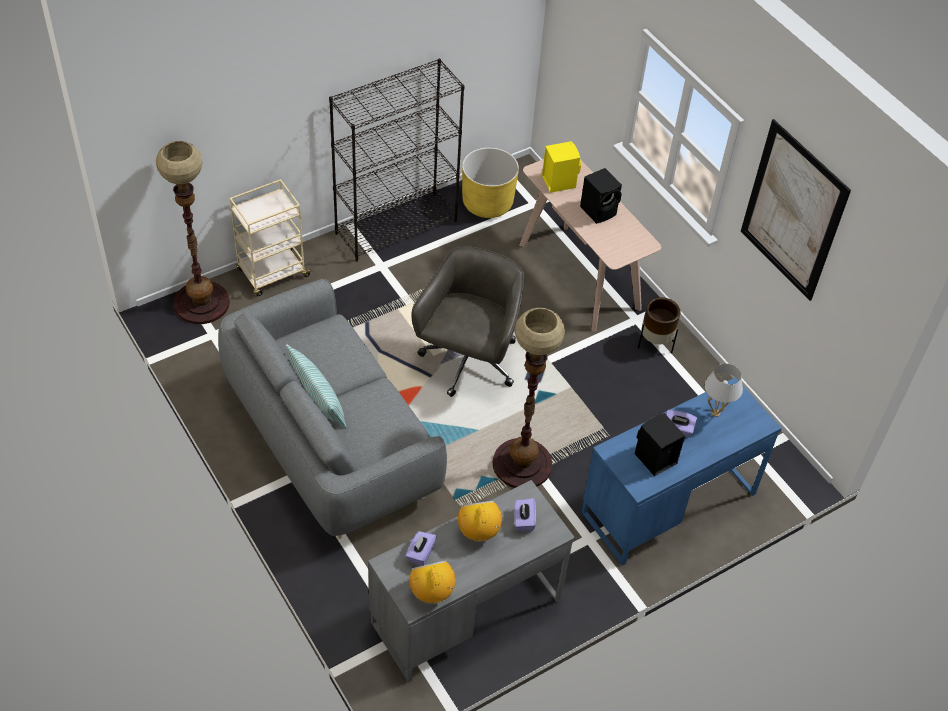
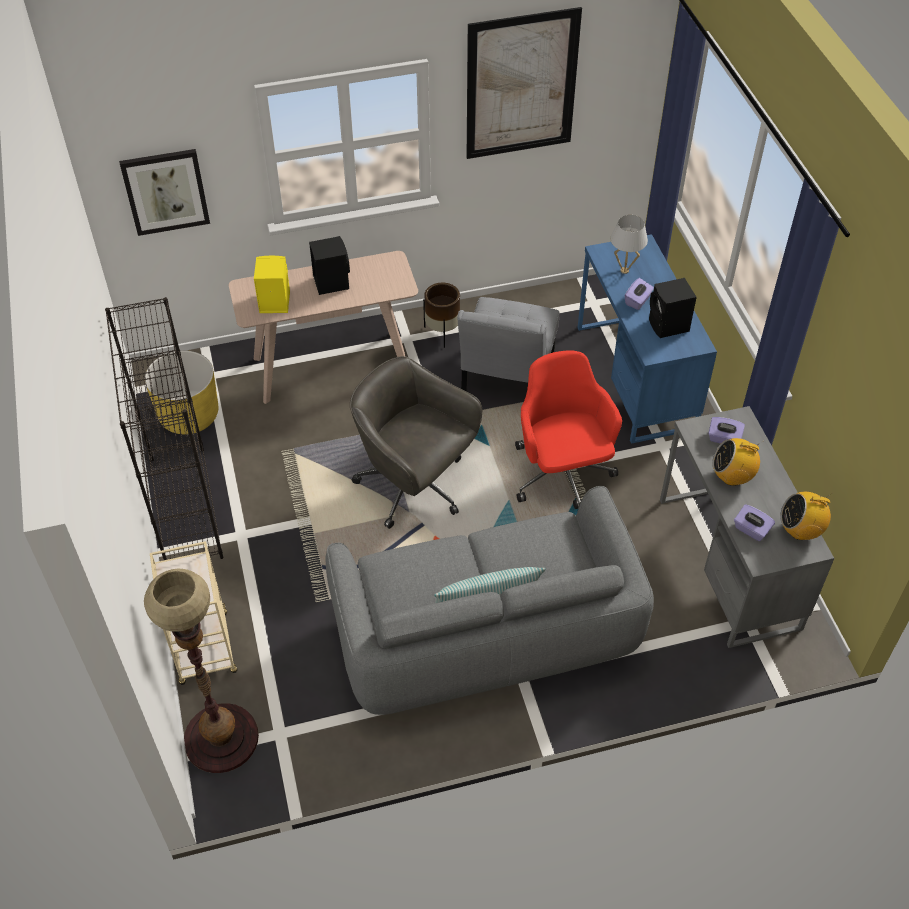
camera: 70 degrees left, 0 degrees up
floor lamp [493,308,565,488] -> red office chair [515,350,622,509]
none -> picture [119,149,210,236]
none -> grey chair [457,297,560,392]

